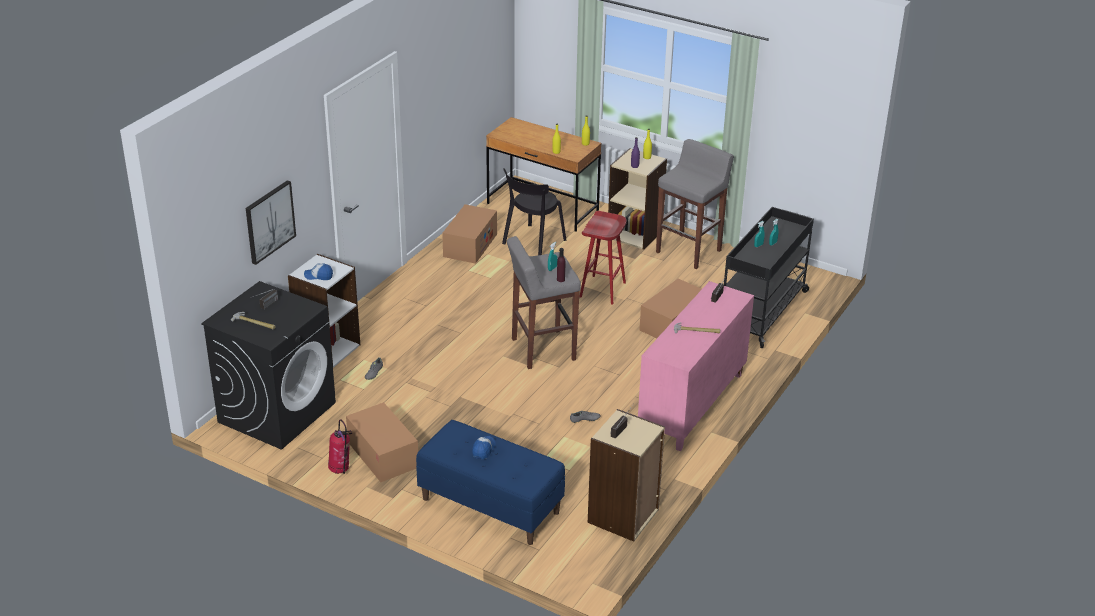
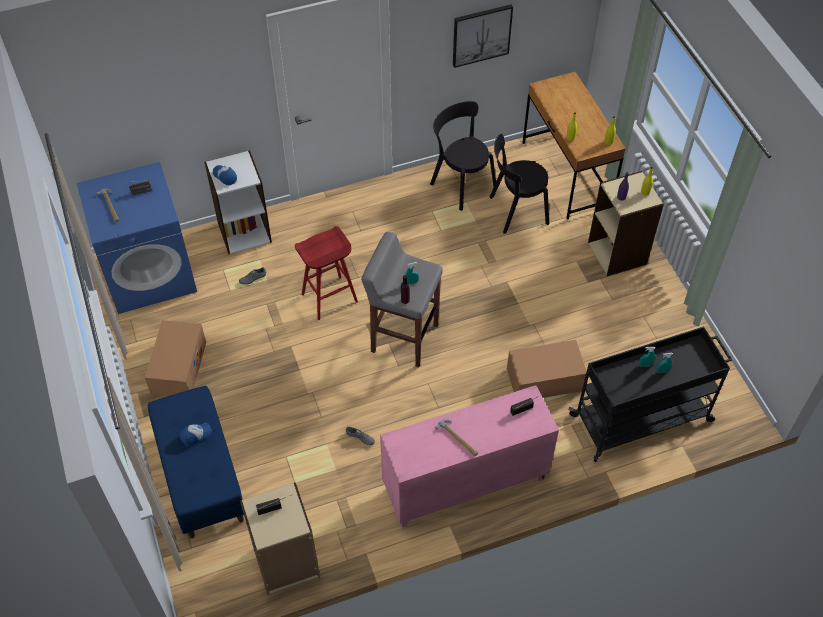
camera: 40 degrees right, 20 degrees up
black washing machine [201,281,336,450] -> blue washing machine [77,162,197,314]
picture [246,180,296,265] -> picture moved to [453,4,513,68]
fire extinguisher [328,419,352,474] -> none
cardboard box [442,204,497,264] -> black chair [430,101,496,211]
red stool [579,211,627,305] -> red stool moved to [295,226,358,320]
grey stool [656,139,734,269] -> none

